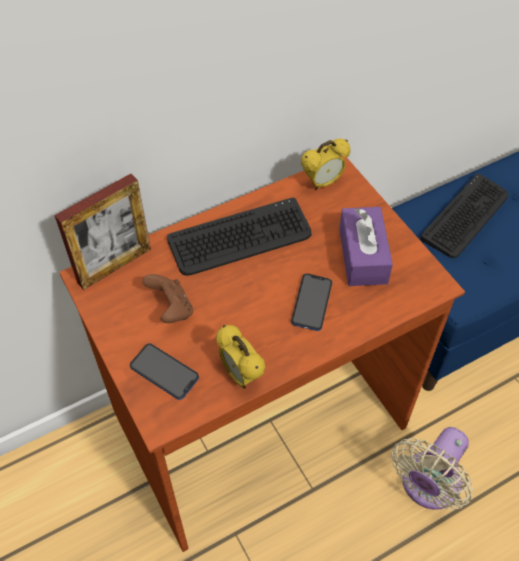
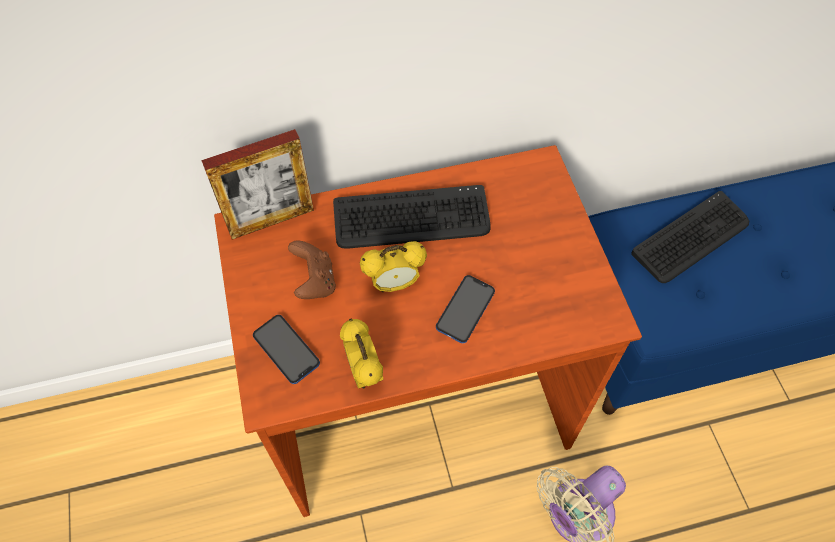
camera: 15 degrees right, 5 degrees up
alarm clock [301,139,351,190] -> alarm clock moved to [360,241,427,292]
purple tissue box [339,207,393,286] -> none

